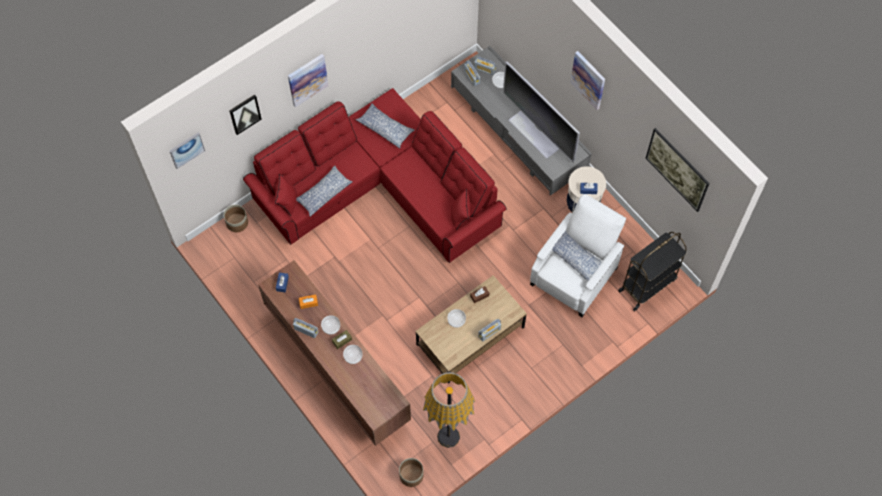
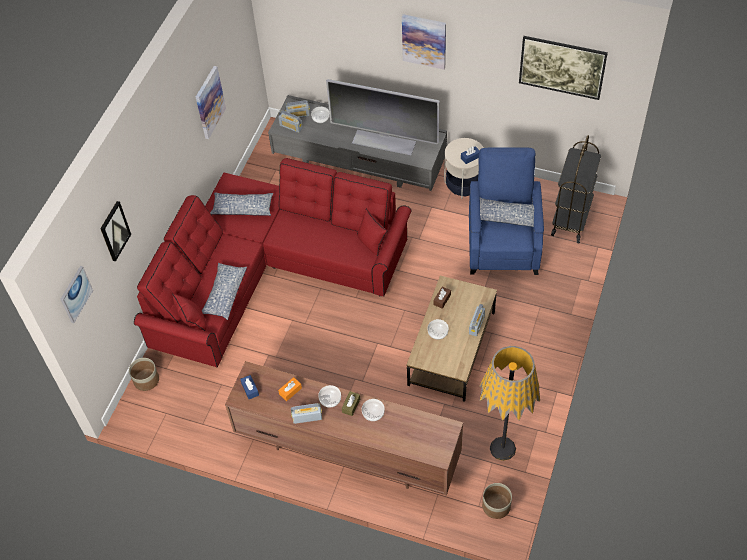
camera: 30 degrees left, 10 degrees down
picture [288,54,328,107] -> picture moved to [196,66,226,139]
white armchair [530,194,626,317] -> blue armchair [469,148,544,275]

